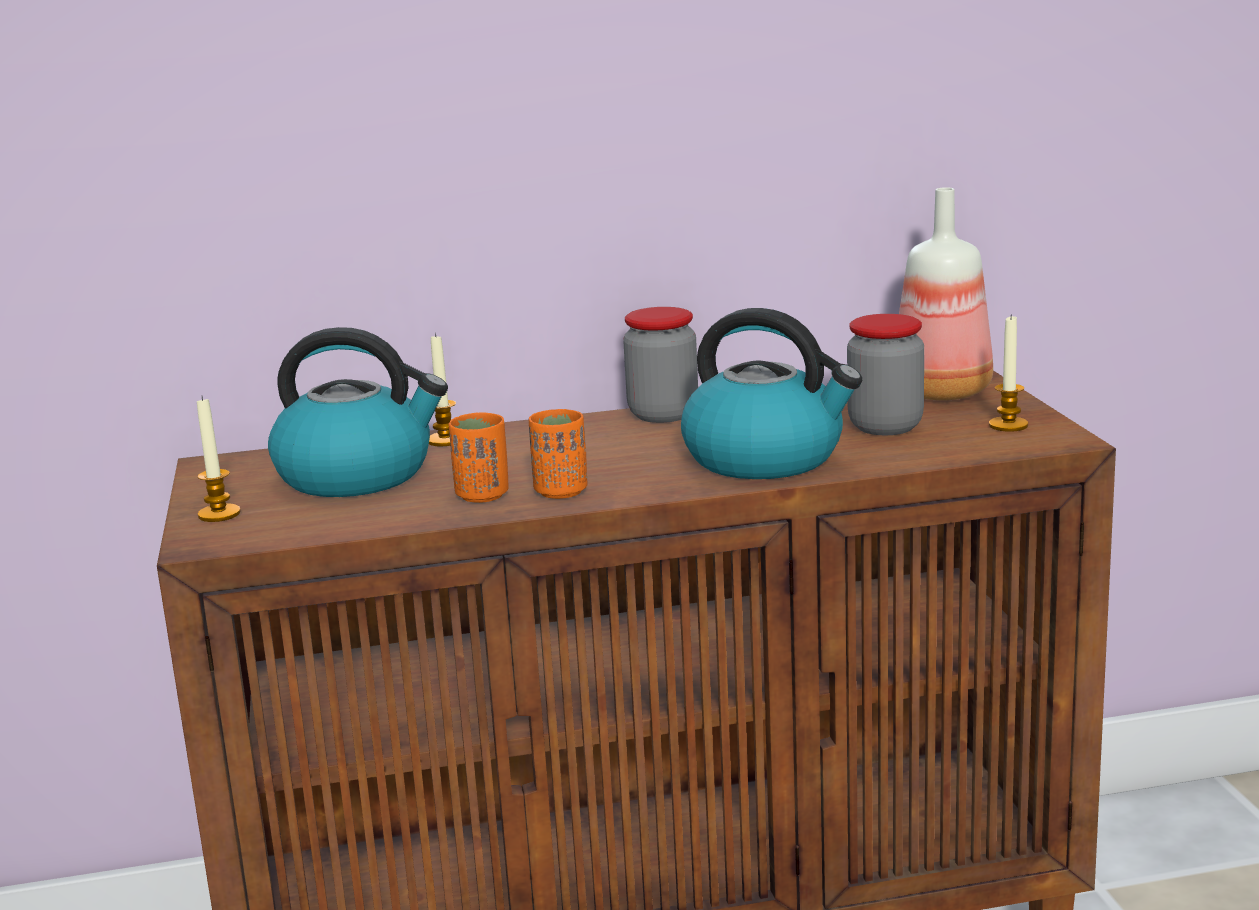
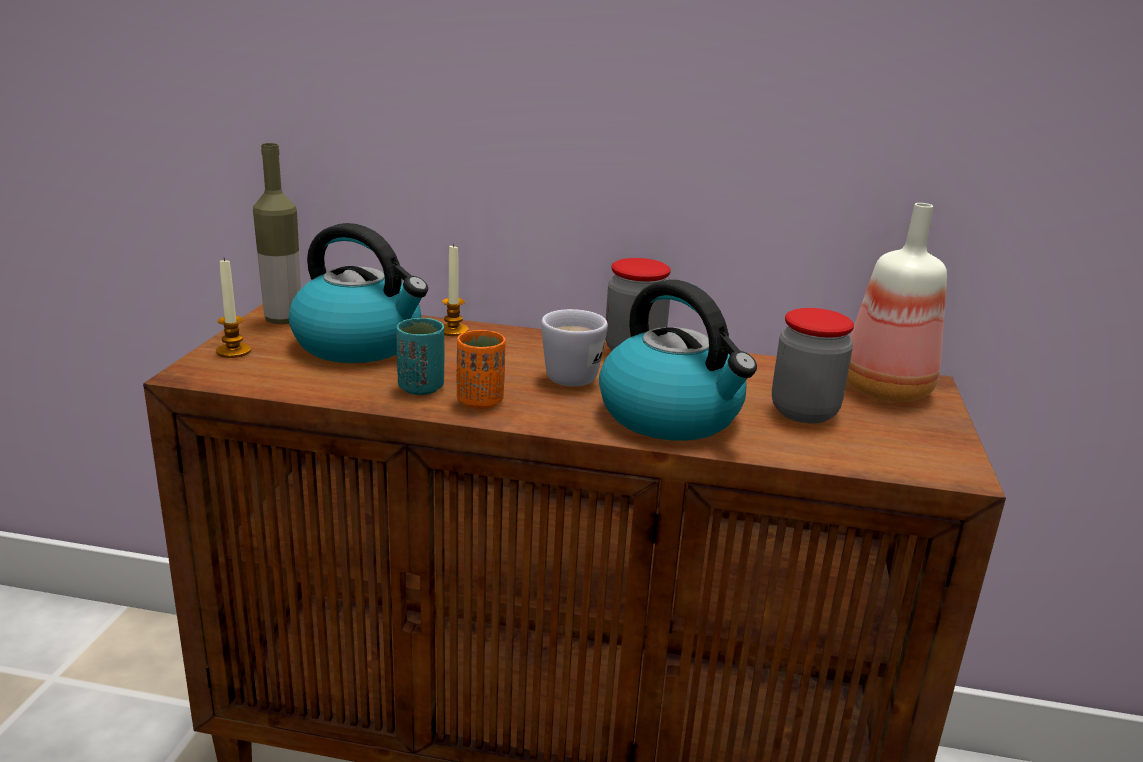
camera: 20 degrees right, 5 degrees up
orange cup [449,412,509,503] -> turquoise cup [396,318,444,395]
candle [989,314,1028,432] -> none
none -> bottle [253,143,301,324]
none -> white mug [541,309,608,387]

